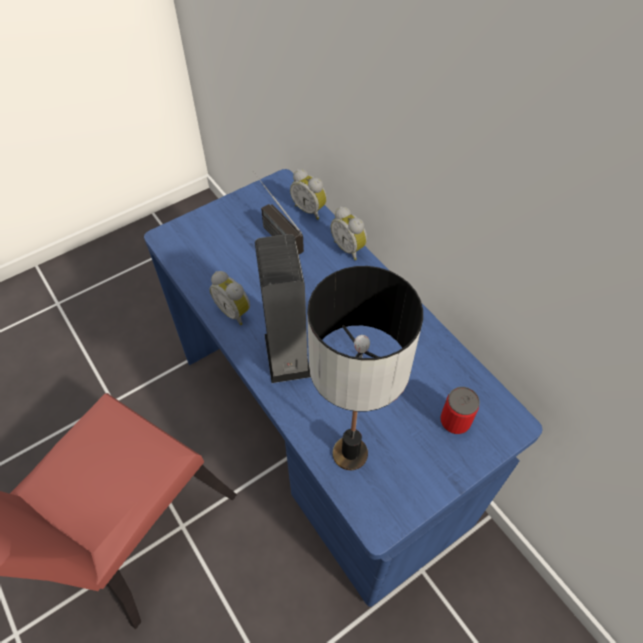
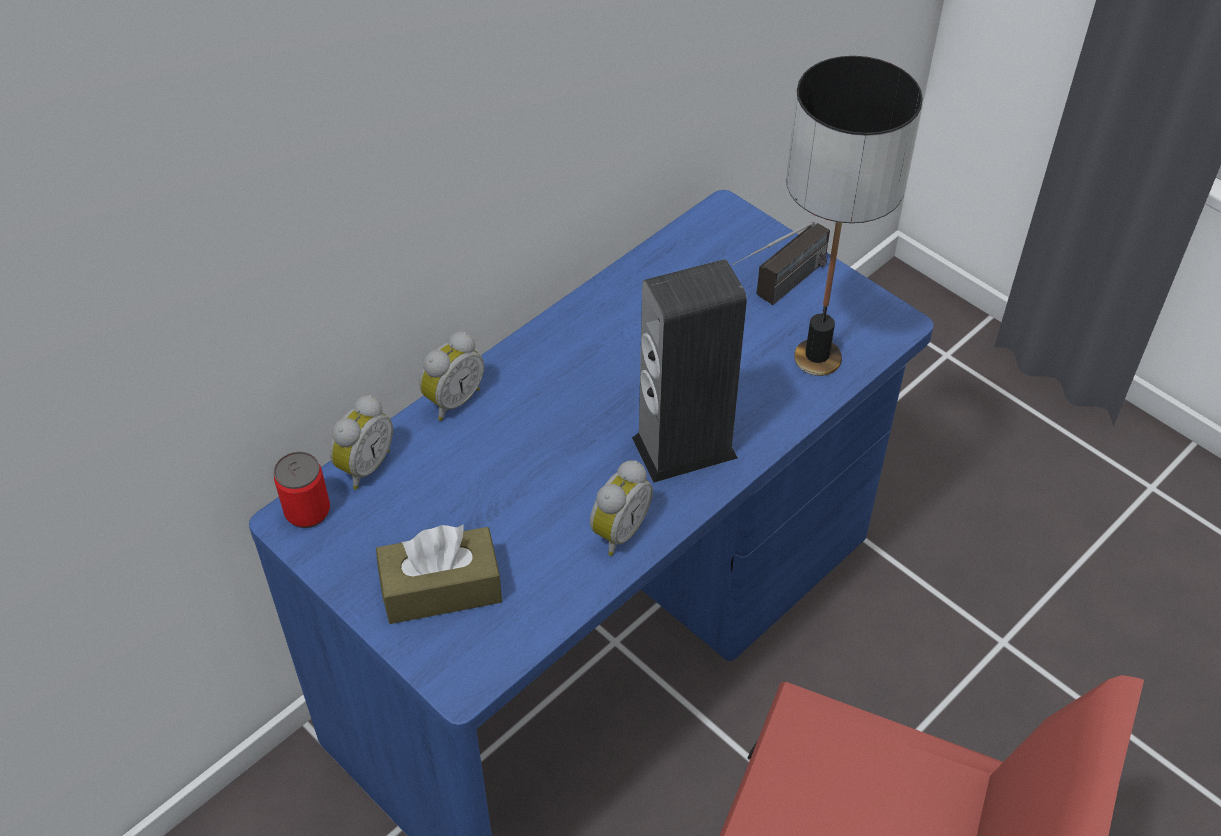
camera: 100 degrees left, 5 degrees down
radio [252,171,304,254] -> radio moved to [732,221,830,305]
can [440,387,480,434] -> can moved to [274,451,330,528]
none -> brown tissue box [376,525,502,624]

